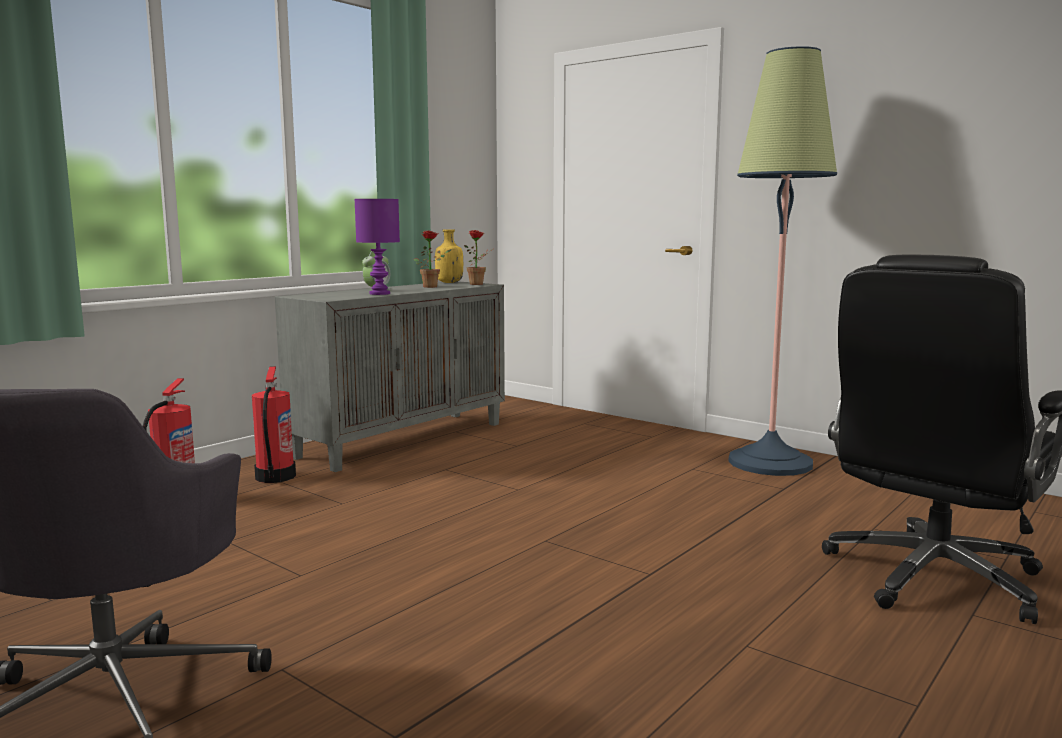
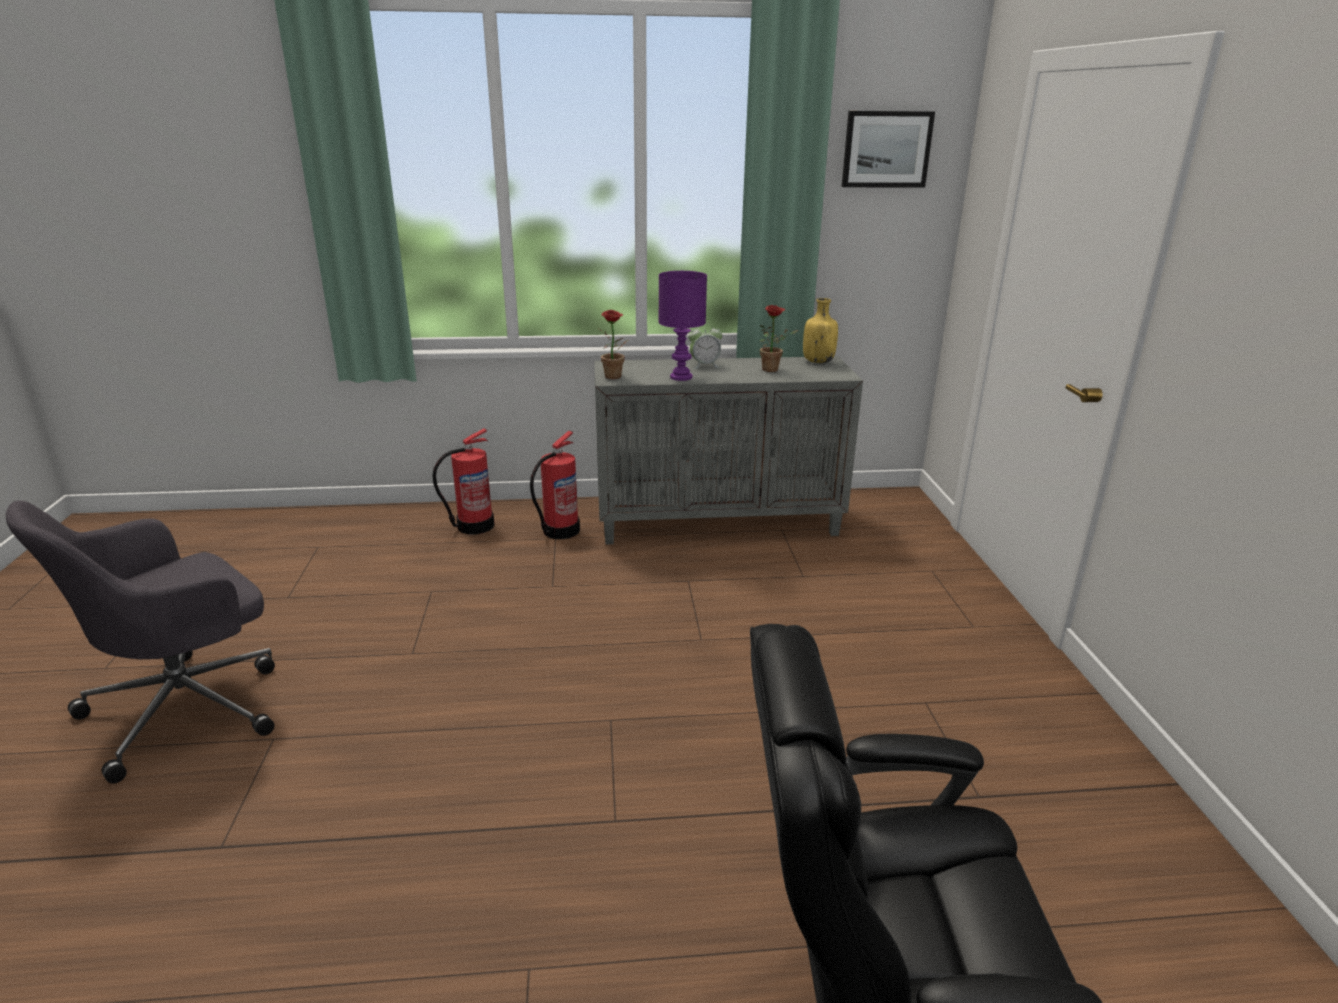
camera: 45 degrees right, 15 degrees up
potted plant [464,230,493,285] -> potted plant moved to [598,310,628,379]
floor lamp [728,46,837,476] -> none
none -> picture [842,111,935,187]

